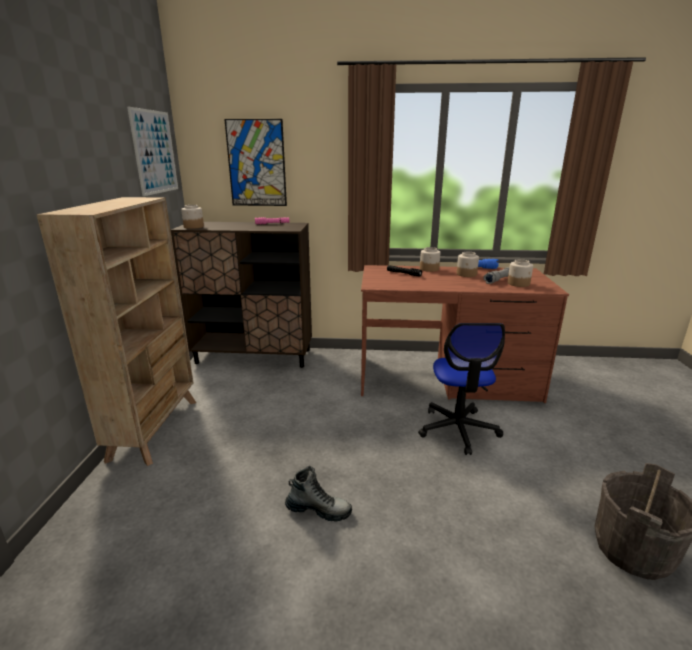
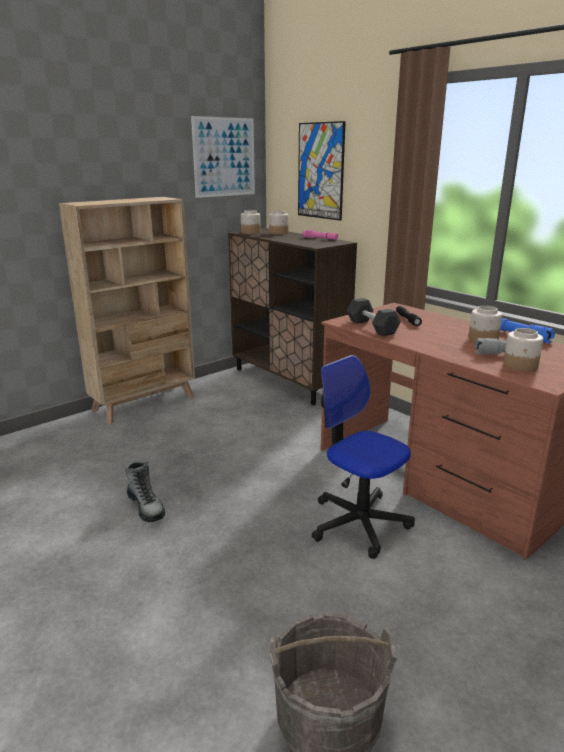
camera: 45 degrees right, 0 degrees up
office chair [418,323,505,455] -> office chair turned 90 degrees clockwise [312,355,415,559]
jar [420,247,440,272] -> jar moved to [269,210,289,234]
none -> grey dumbbell [347,298,401,336]

